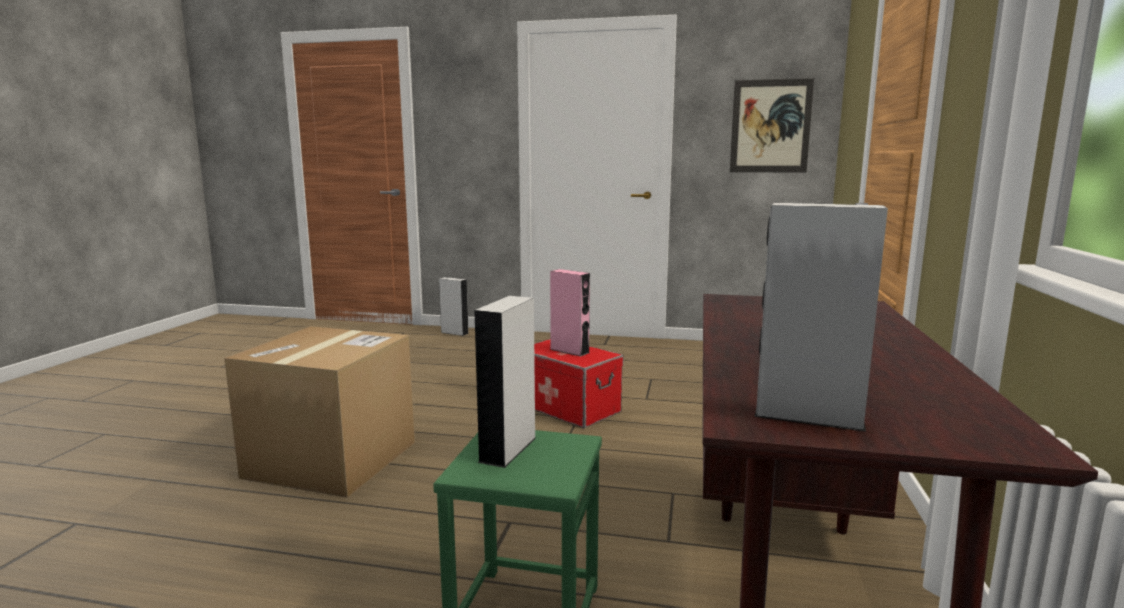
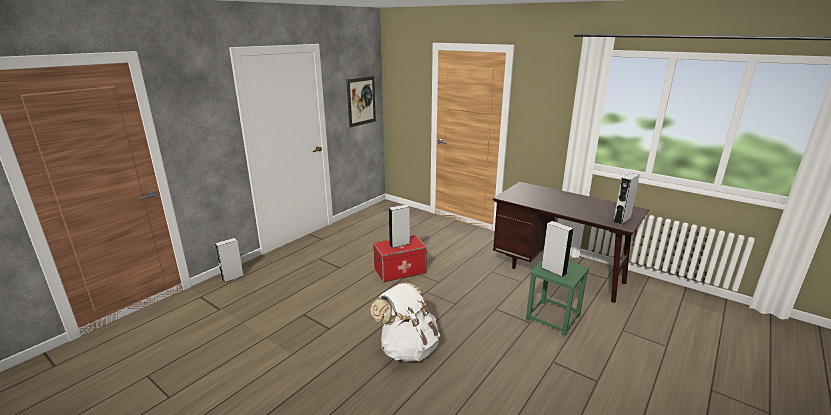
camera: 65 degrees left, 10 degrees up
cardboard box [224,326,415,498] -> white backpack [370,282,440,362]
pink speaker [550,269,590,357] -> grey speaker [389,205,410,248]

